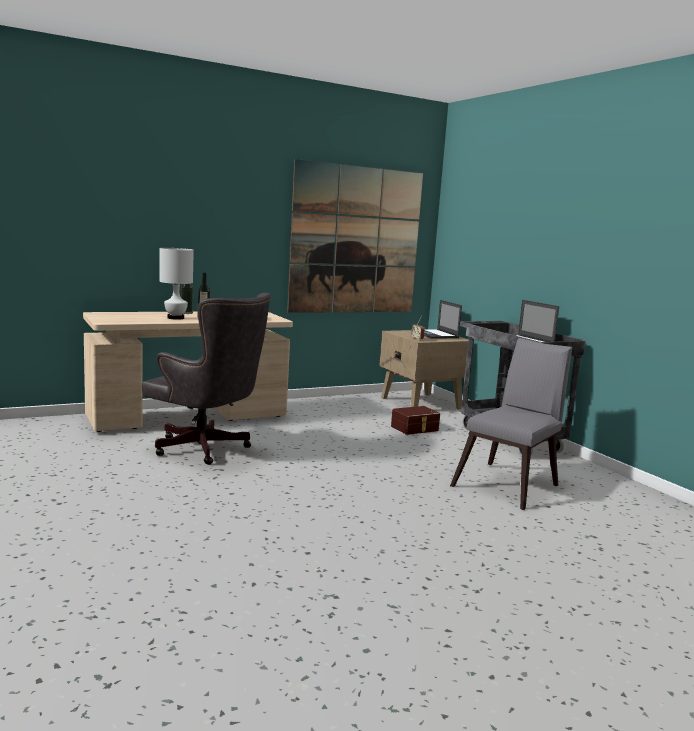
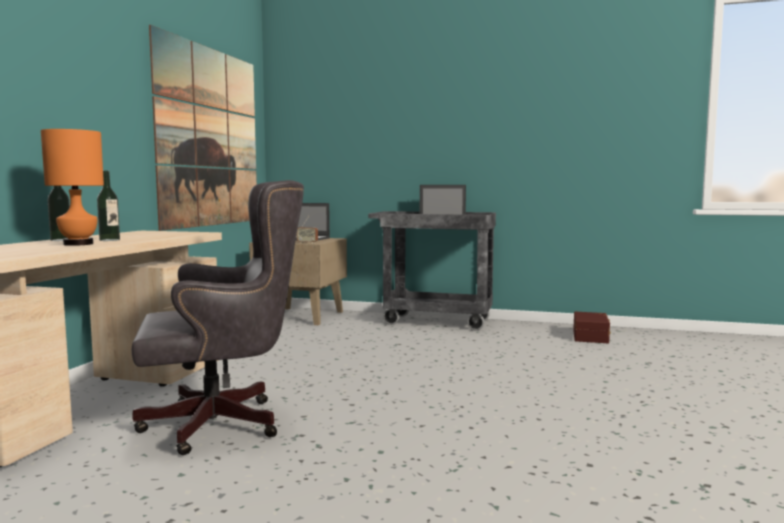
camera: 45 degrees left, 5 degrees down
white table lamp [160,248,194,320] -> orange table lamp [41,129,104,246]
brown storage box [391,406,440,435] -> brown storage box moved to [573,312,611,343]
grey chair [450,338,573,510] -> none

